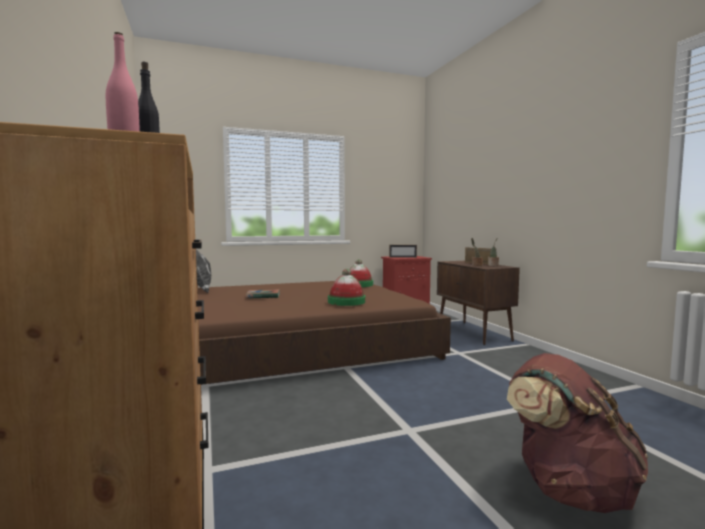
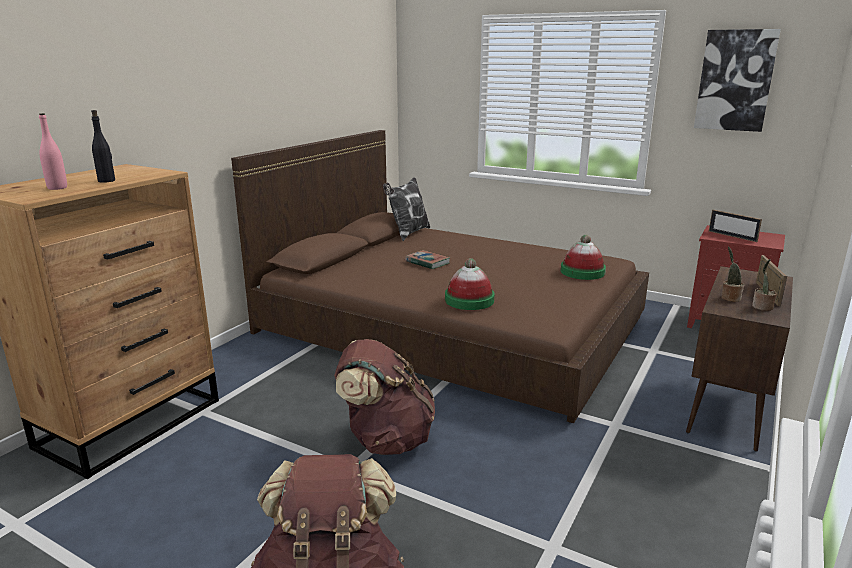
camera: 50 degrees right, 15 degrees up
none -> brown backpack [334,339,435,455]
none -> picture [694,29,781,132]

